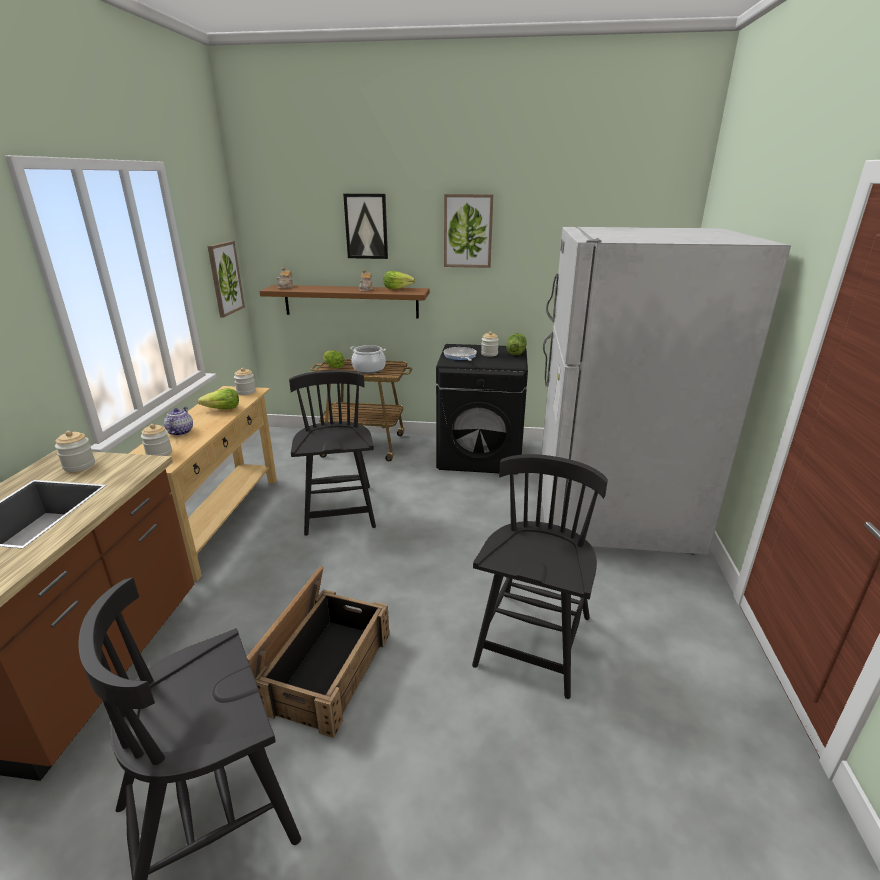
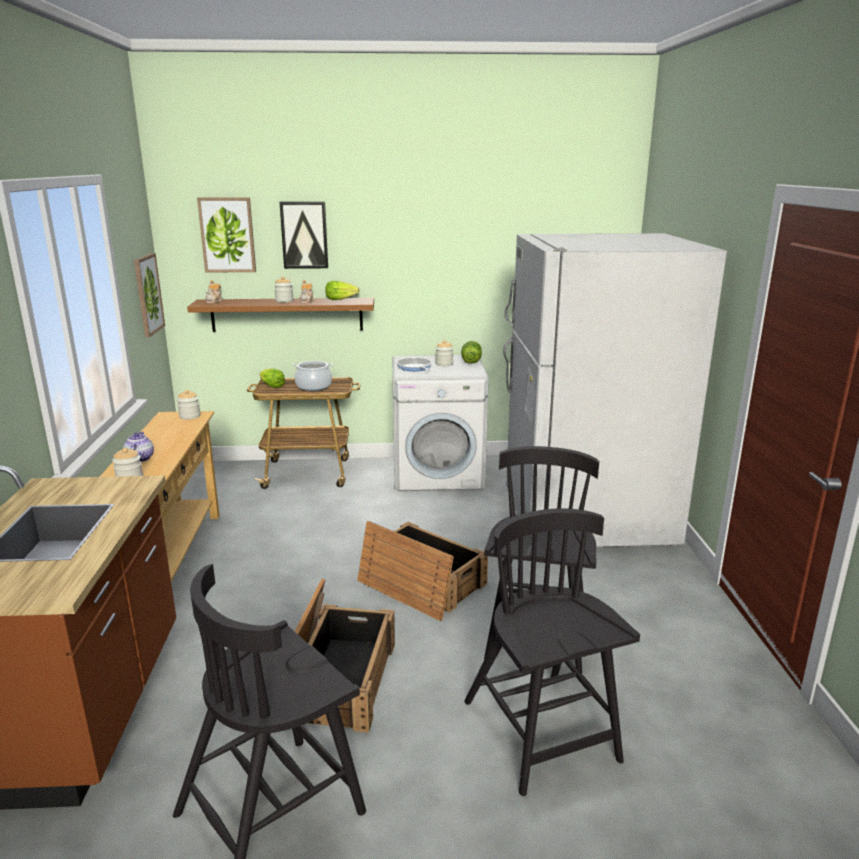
camera: 10 degrees left, 5 degrees down
jar [55,431,95,472] -> jar moved to [274,276,294,302]
lettuce [198,388,239,409] -> none
black chair [289,370,376,536] -> black chair moved to [464,508,640,796]
black washing machine [436,344,528,475] -> white washing machine [392,355,489,491]
picture [444,194,493,268] -> picture moved to [197,197,256,273]
none -> crate [357,521,488,621]

